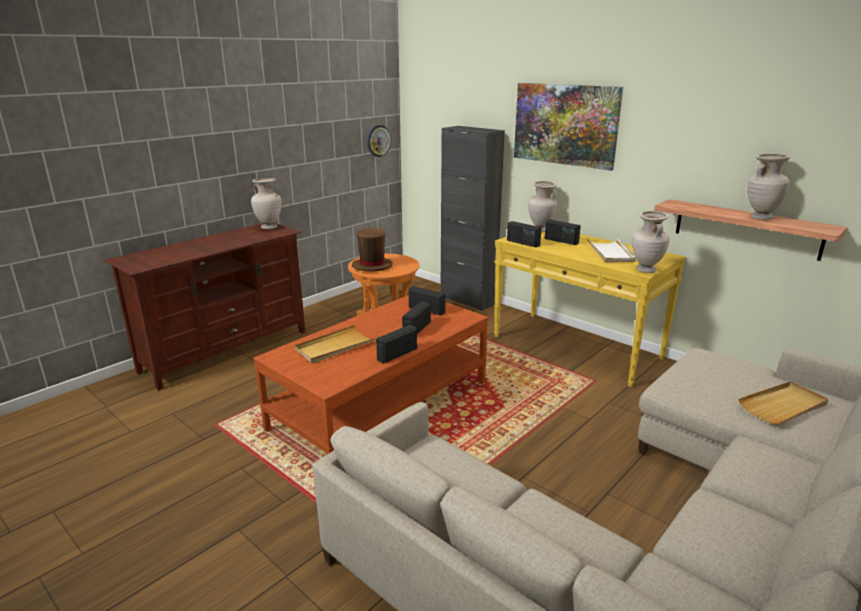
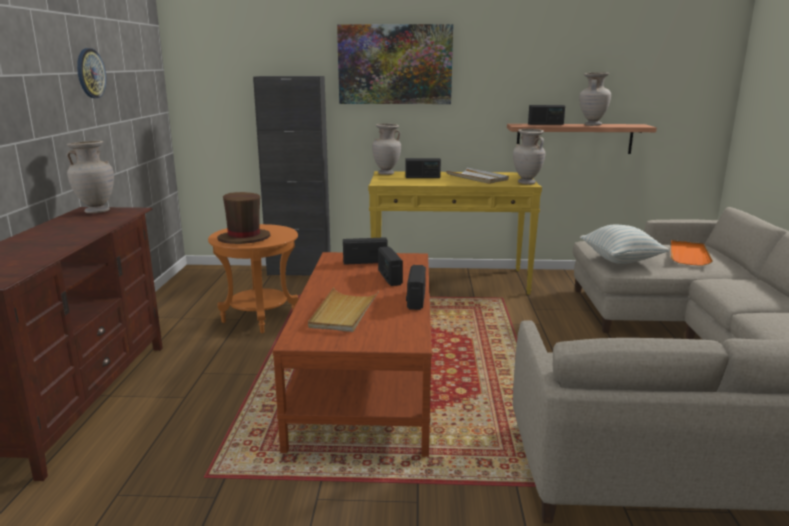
camera: 40 degrees left, 5 degrees down
wall clock [367,125,391,157] -> wall clock moved to [77,48,106,98]
radio [507,221,542,247] -> radio moved to [528,105,565,125]
beige tray [738,381,829,424] -> orange tray [670,240,713,266]
none -> pillow [580,224,670,264]

